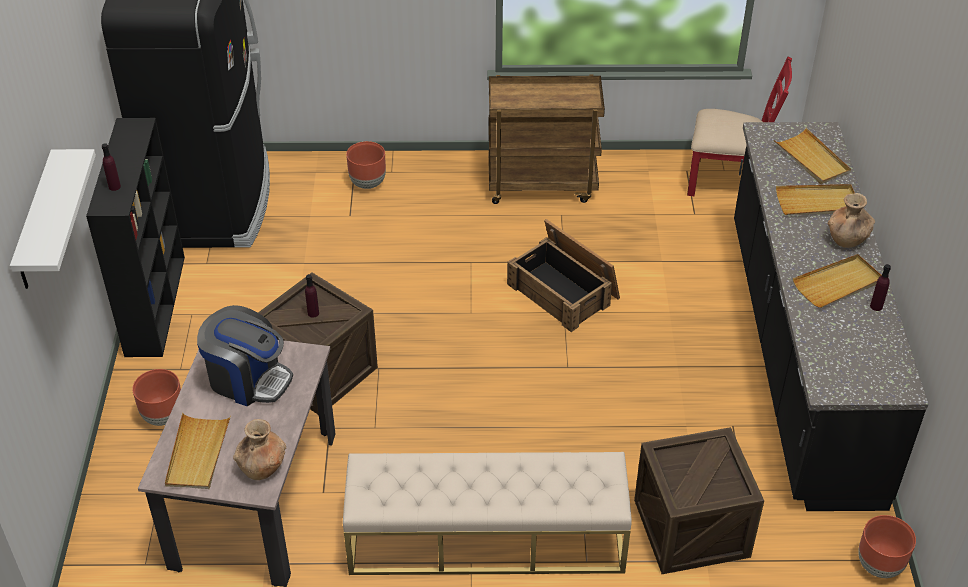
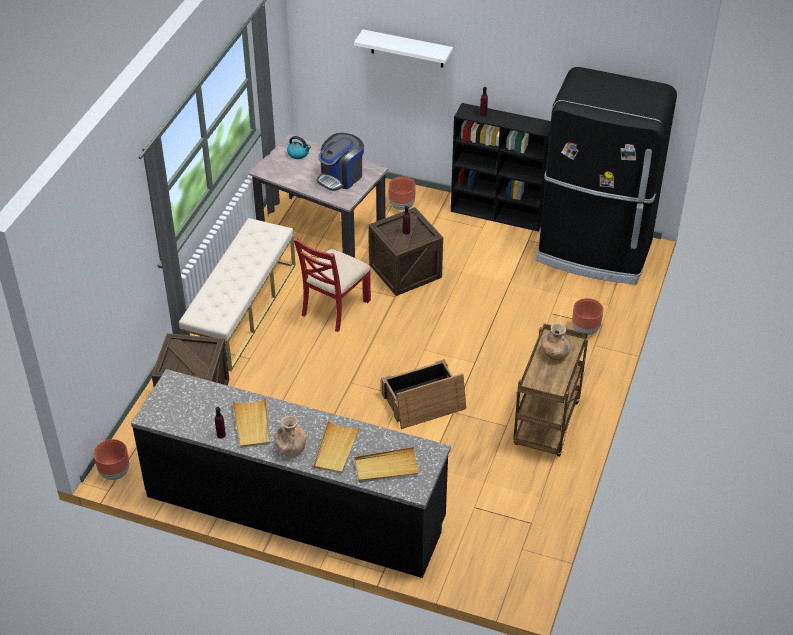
camera: 110 degrees right, 0 degrees up
beige tray [165,413,231,489] -> kettle [287,136,311,159]
brown vase [233,419,286,480] -> brown vase moved to [541,323,571,360]
red chair [687,57,792,196] -> red chair moved to [294,237,371,332]

